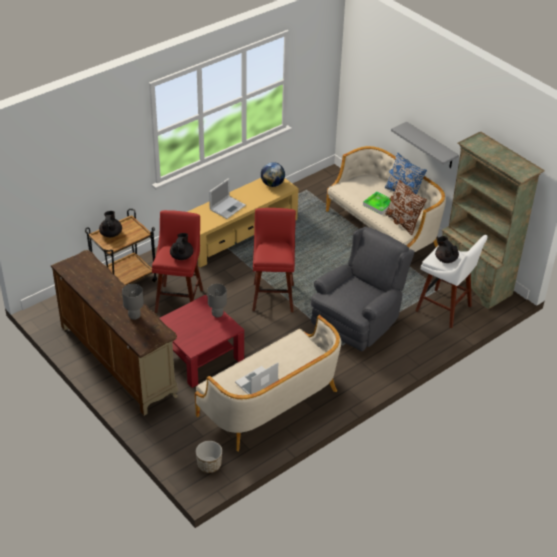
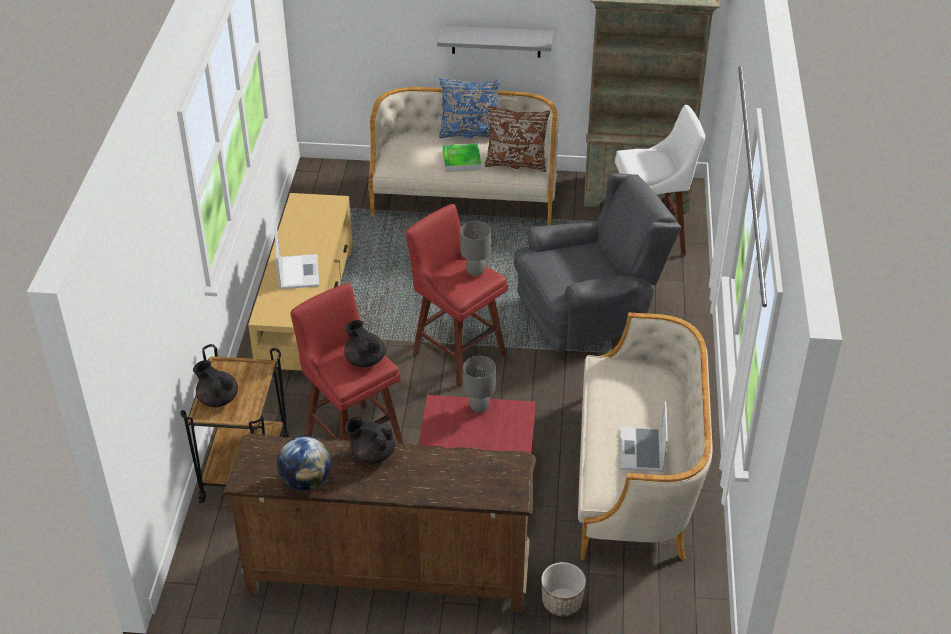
camera: 45 degrees left, 0 degrees up
grey table lamp [122,284,144,320] -> grey table lamp moved to [460,221,491,276]
planter [196,441,222,473] -> planter moved to [541,562,586,616]
globe [261,162,285,187] -> globe moved to [277,436,331,490]
grey armchair [310,226,415,351] -> grey armchair turned 75 degrees clockwise [514,173,681,352]
black teapot [435,236,459,263] -> black teapot moved to [345,417,395,464]

